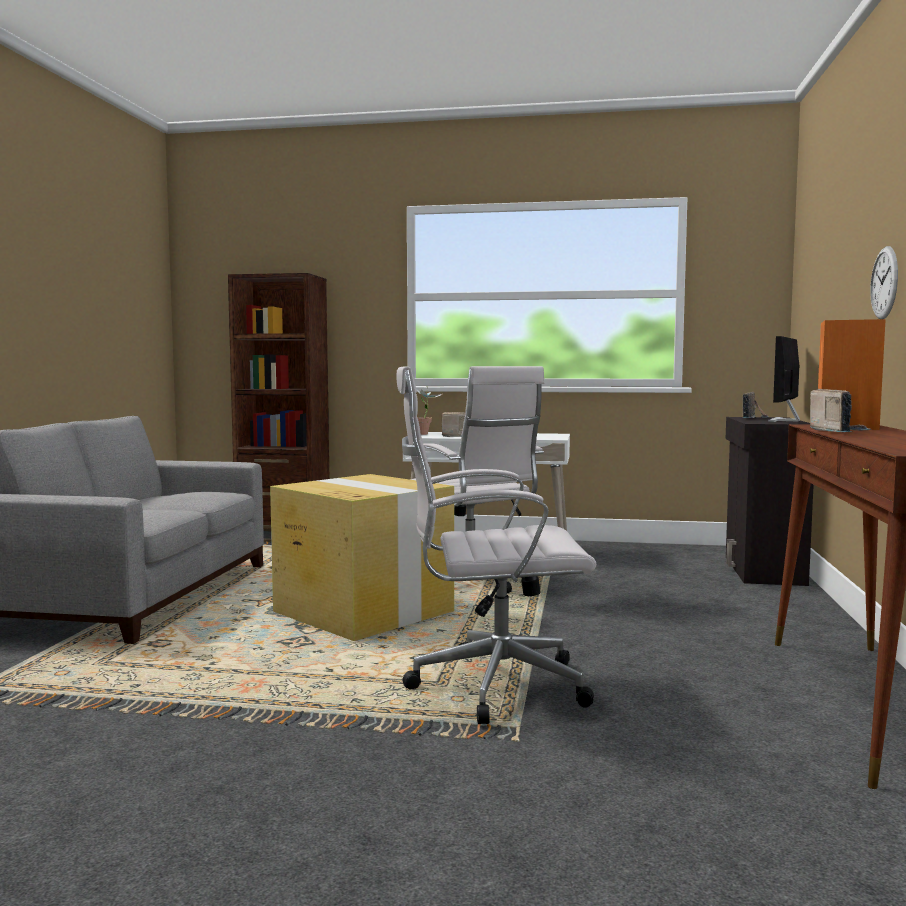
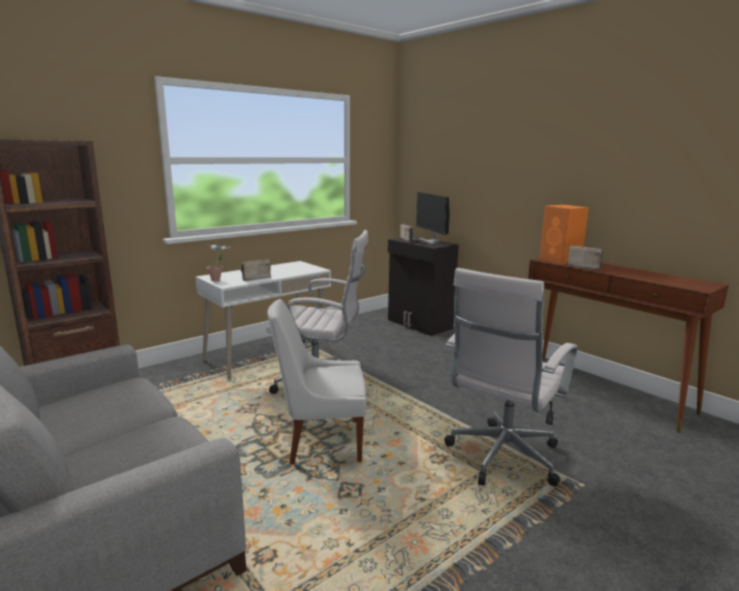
camera: 50 degrees left, 10 degrees up
cardboard box [270,474,454,641] -> white chair [267,299,367,465]
wall clock [870,246,898,319] -> none

